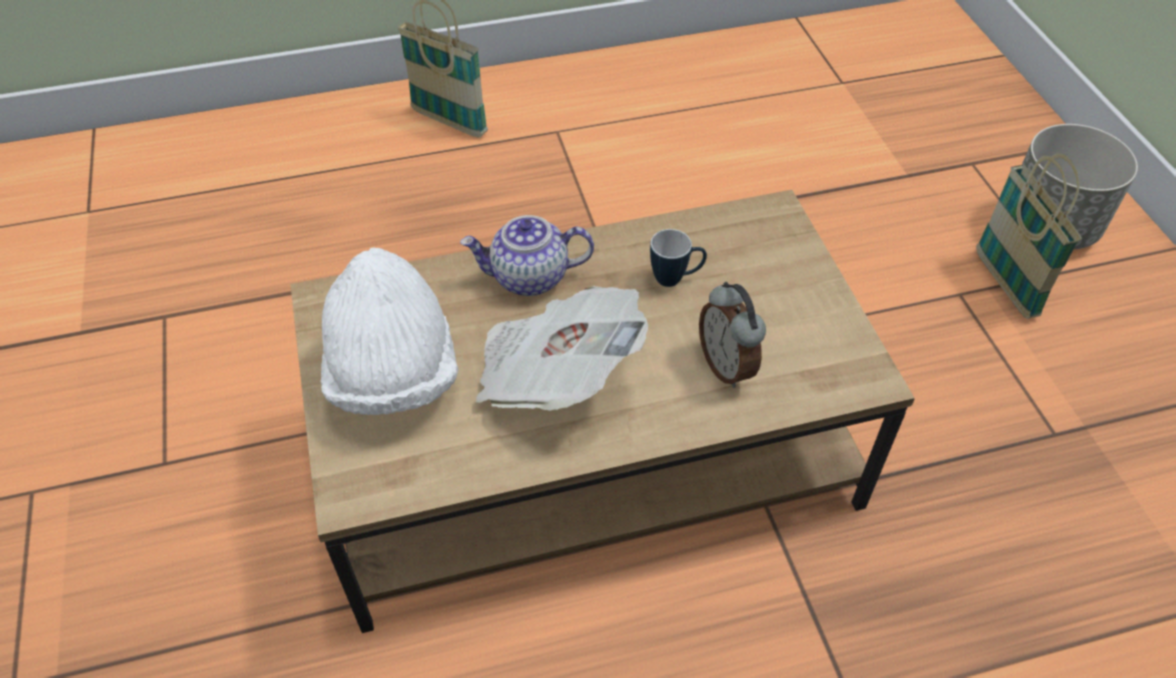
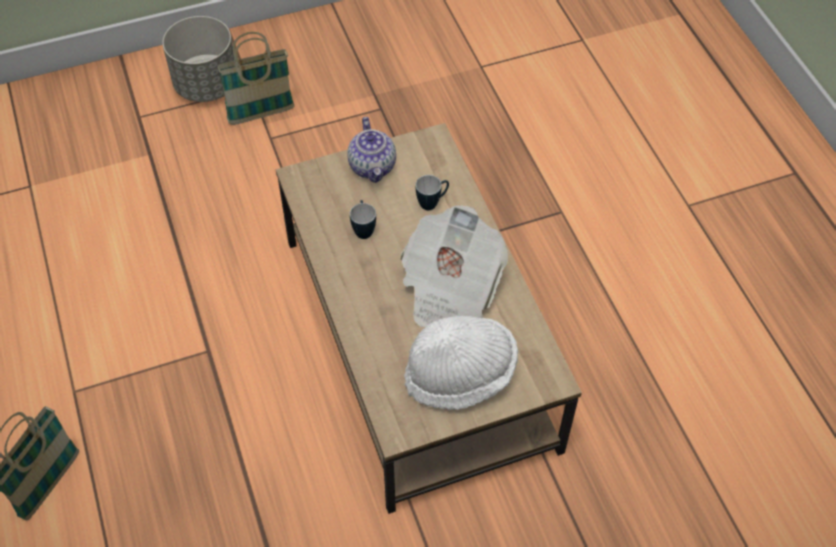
camera: 95 degrees left, 5 degrees up
teapot [460,215,594,296] -> teapot moved to [347,117,396,183]
alarm clock [699,282,766,388] -> mug [416,175,449,210]

